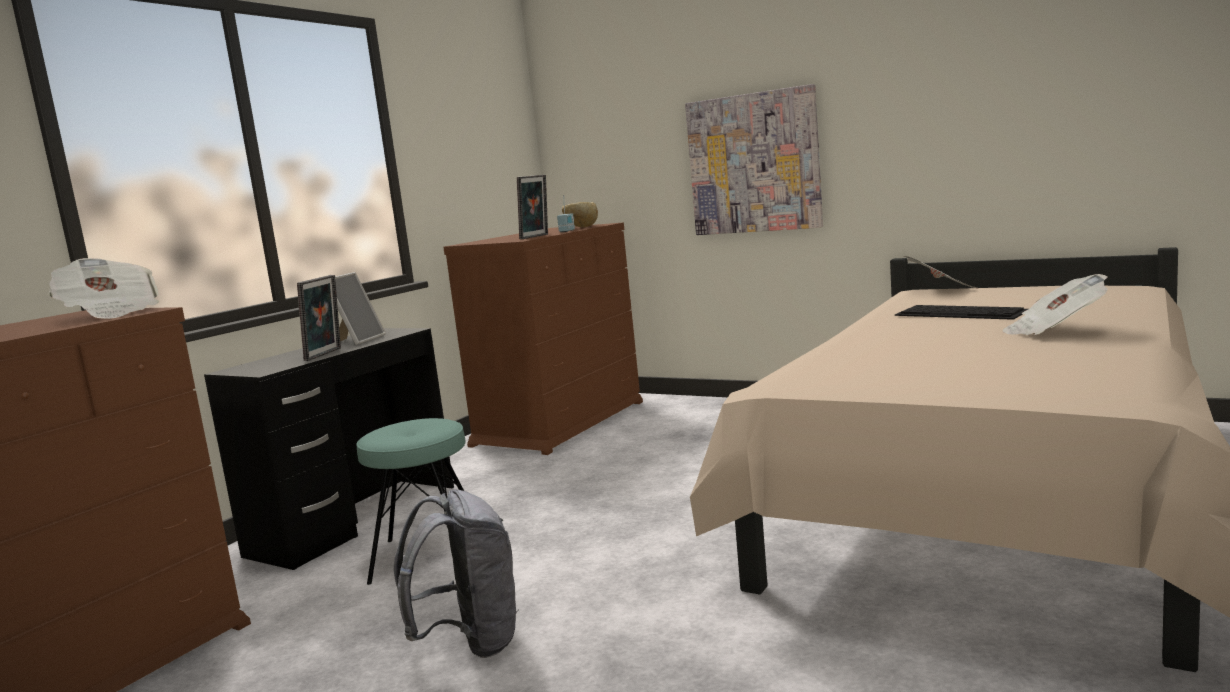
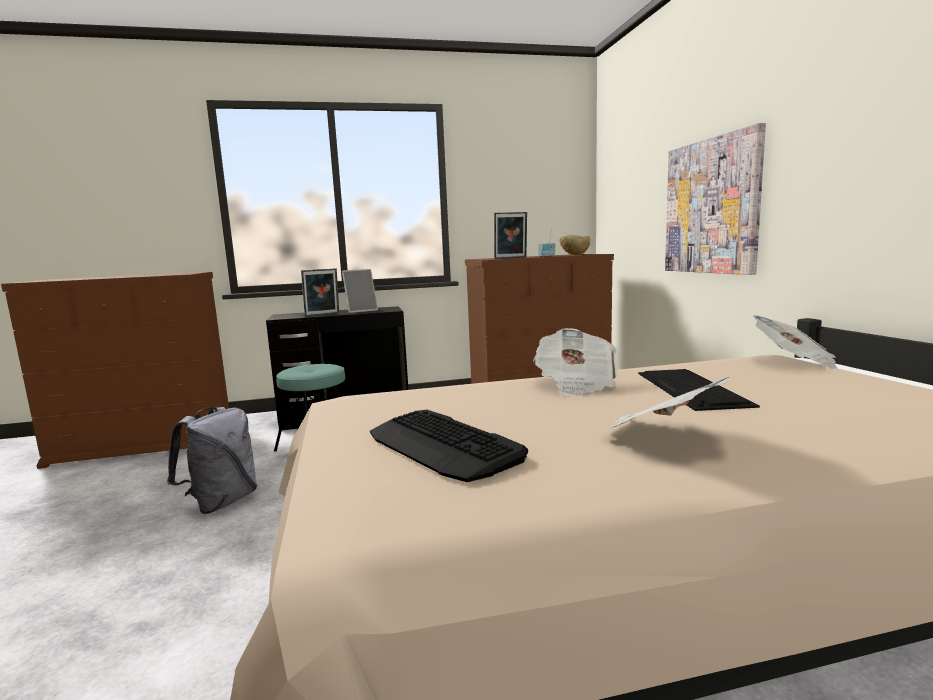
camera: 45 degrees right, 0 degrees up
newspaper [48,258,159,319] -> newspaper moved to [533,328,618,396]
none -> keyboard [370,410,528,482]

